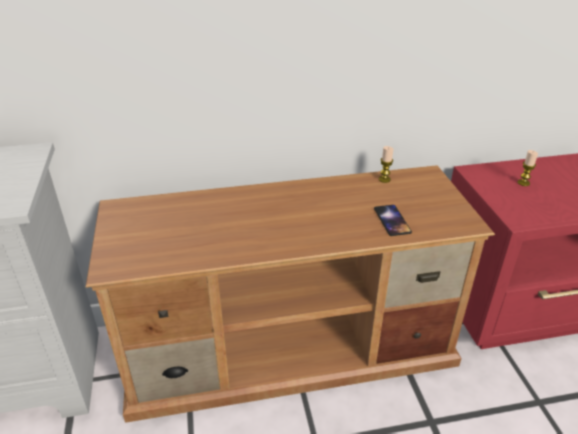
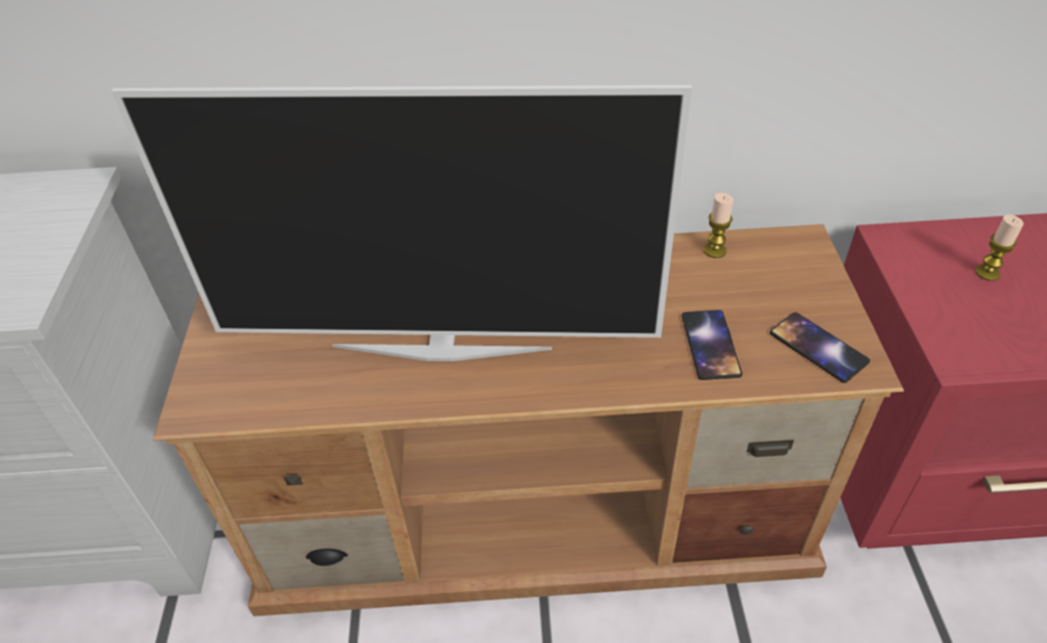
camera: 10 degrees right, 10 degrees up
none -> television [111,85,692,361]
none -> phone [770,312,870,383]

